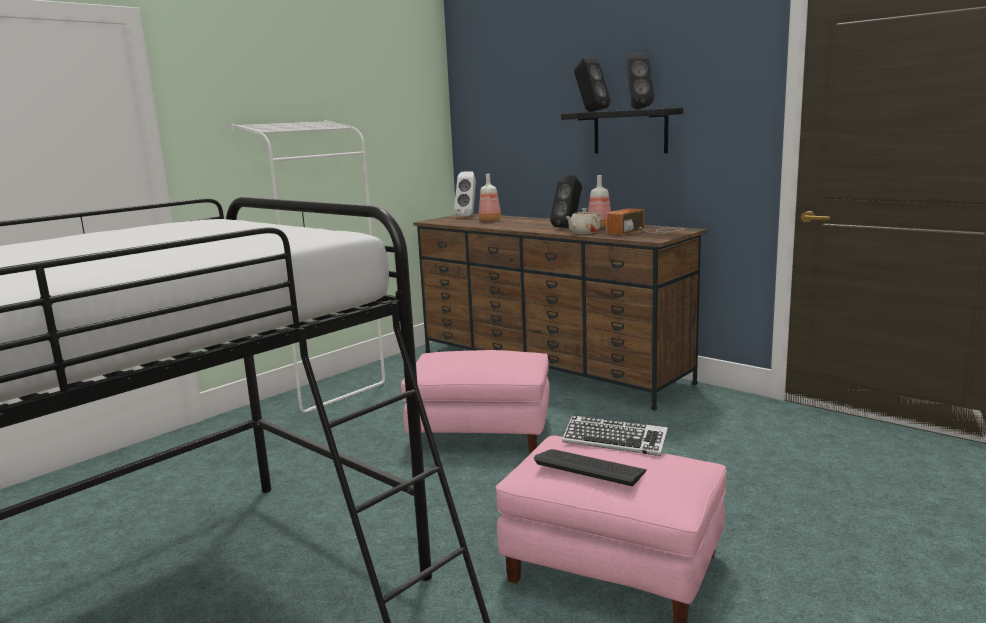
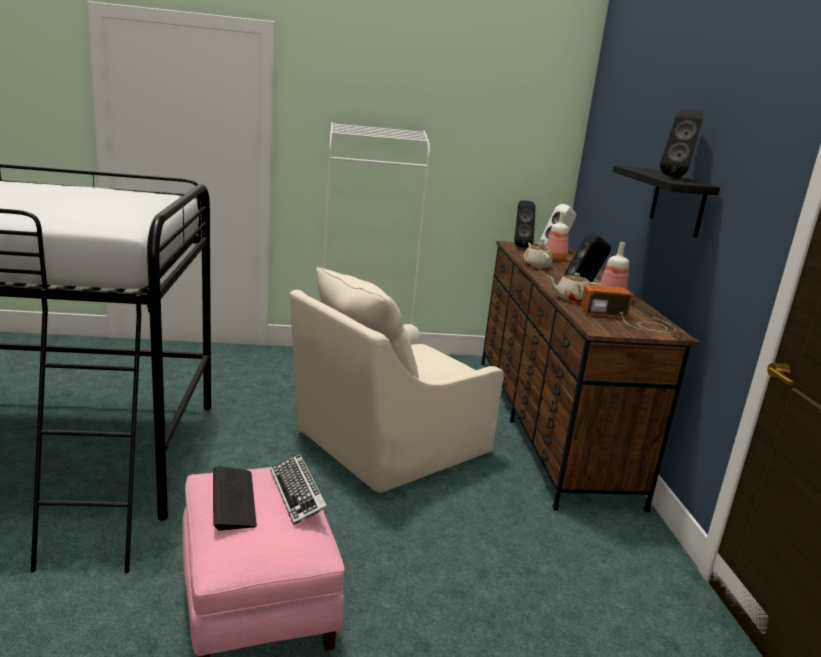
camera: 40 degrees right, 5 degrees up
pink ottoman [401,350,550,453] -> beige armchair [290,267,504,493]
black speaker [574,57,611,112] -> black speaker moved to [514,201,536,247]
none -> beige teapot [523,243,552,268]

